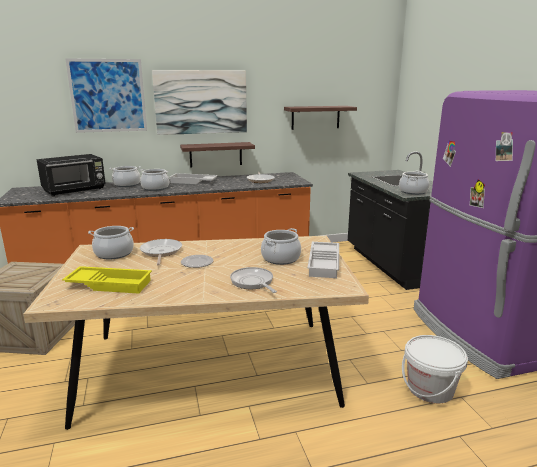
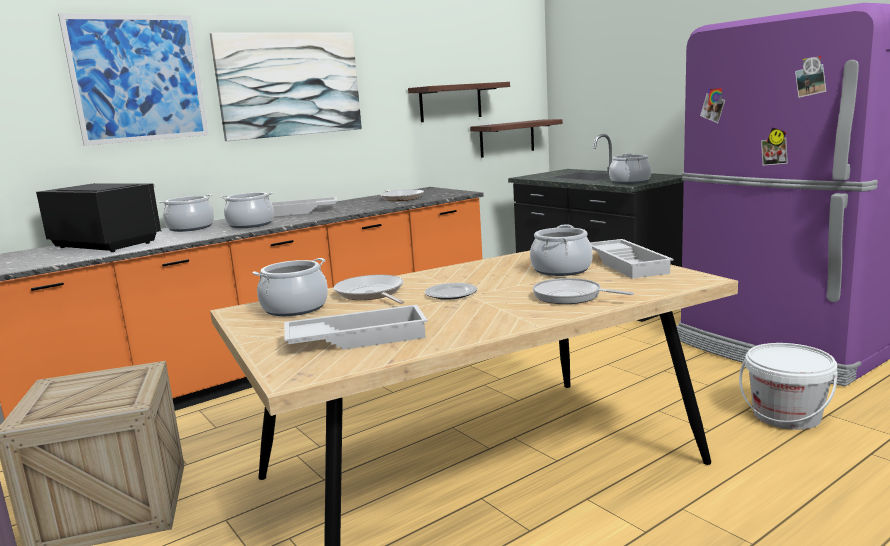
camera: 20 degrees left, 5 degrees down
black microwave [36,154,106,196] -> black microwave turned 90 degrees counterclockwise [36,183,162,252]
yellow tray [62,266,152,294] -> white tray [284,305,428,350]
shelf [180,142,255,168] -> shelf moved to [470,119,563,158]

